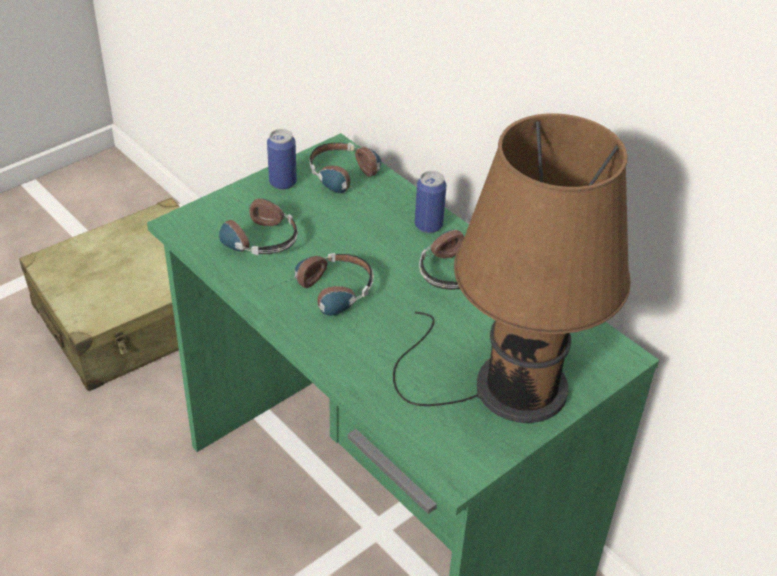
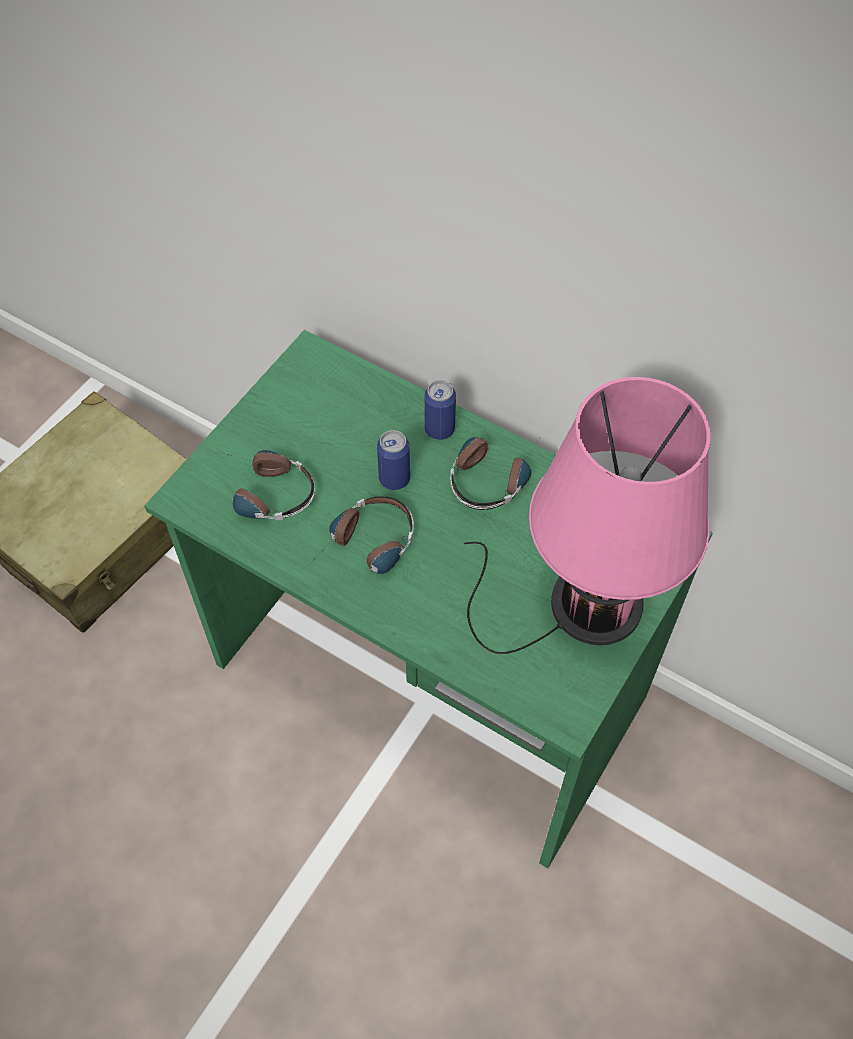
camera: 15 degrees left, 15 degrees up
can [267,129,297,190] -> can moved to [377,430,410,490]
headphones [310,143,381,196] -> none
brown table lamp [393,113,631,423] -> pink table lamp [464,377,711,654]

